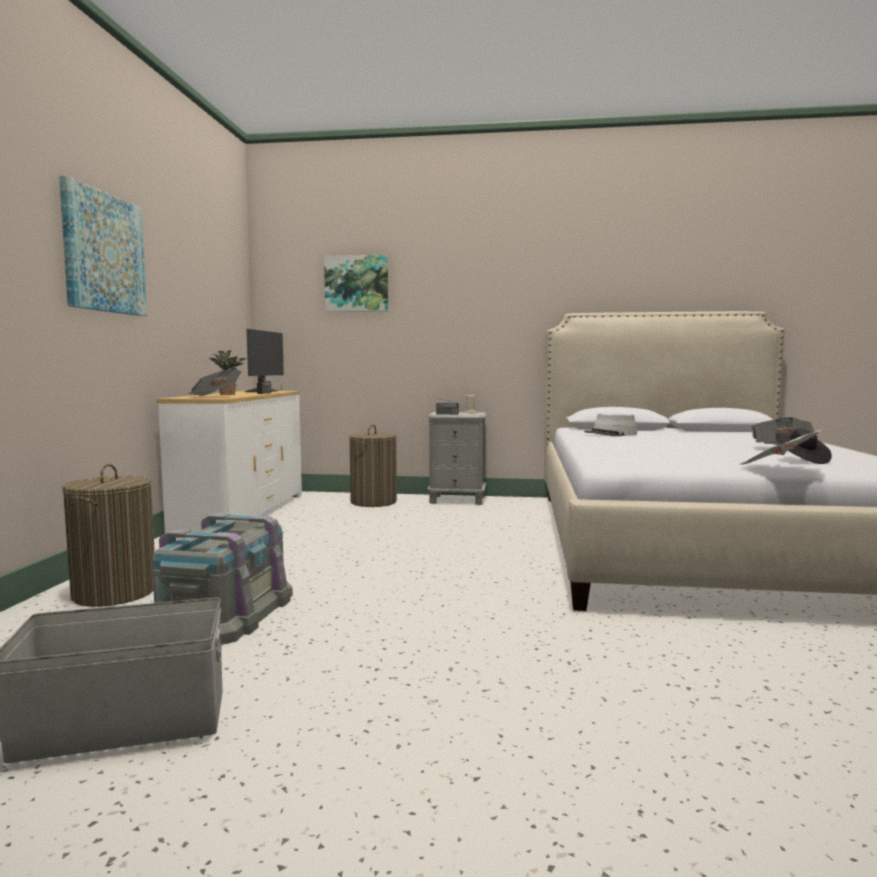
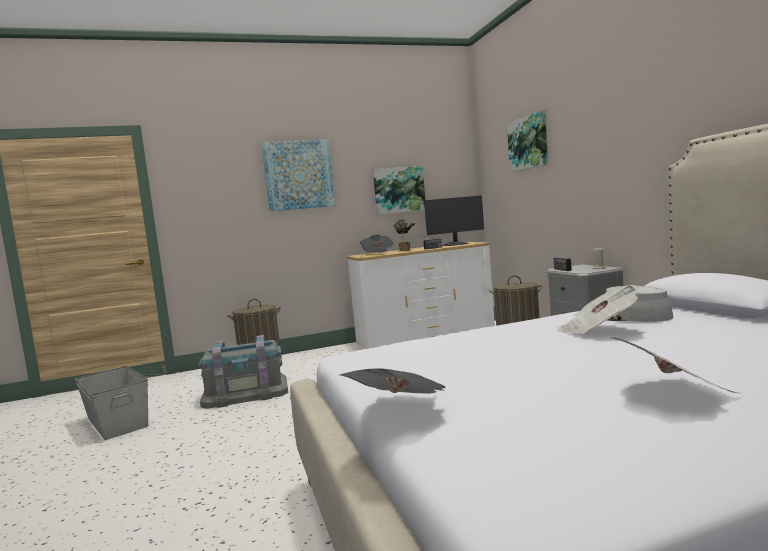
camera: 65 degrees right, 0 degrees up
black hat [775,428,832,464] -> none
none -> picture [373,166,425,215]
none -> newspaper [558,285,639,335]

